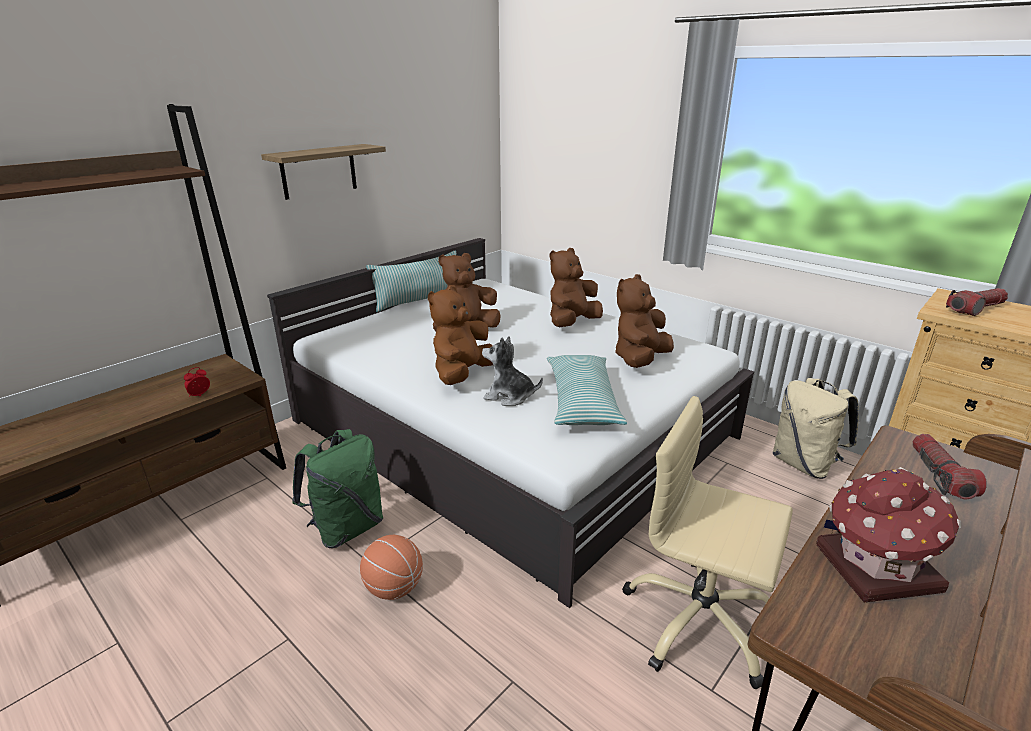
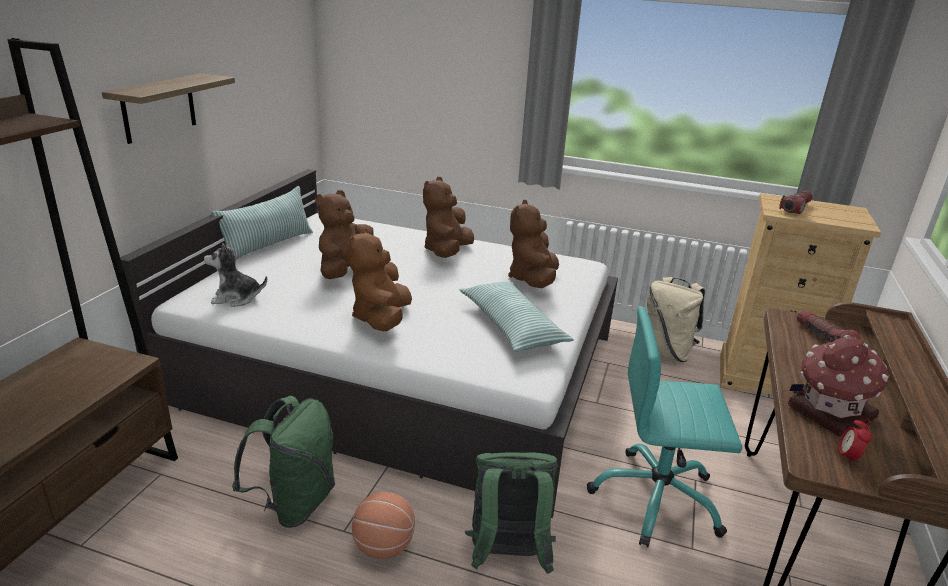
camera: 25 degrees left, 0 degrees up
alarm clock [184,367,210,396] -> alarm clock moved to [838,419,872,463]
plush toy [482,336,543,406] -> plush toy moved to [204,242,267,307]
beige office chair [623,396,793,689] -> turquoise office chair [587,306,742,547]
none -> green backpack [465,452,558,574]

